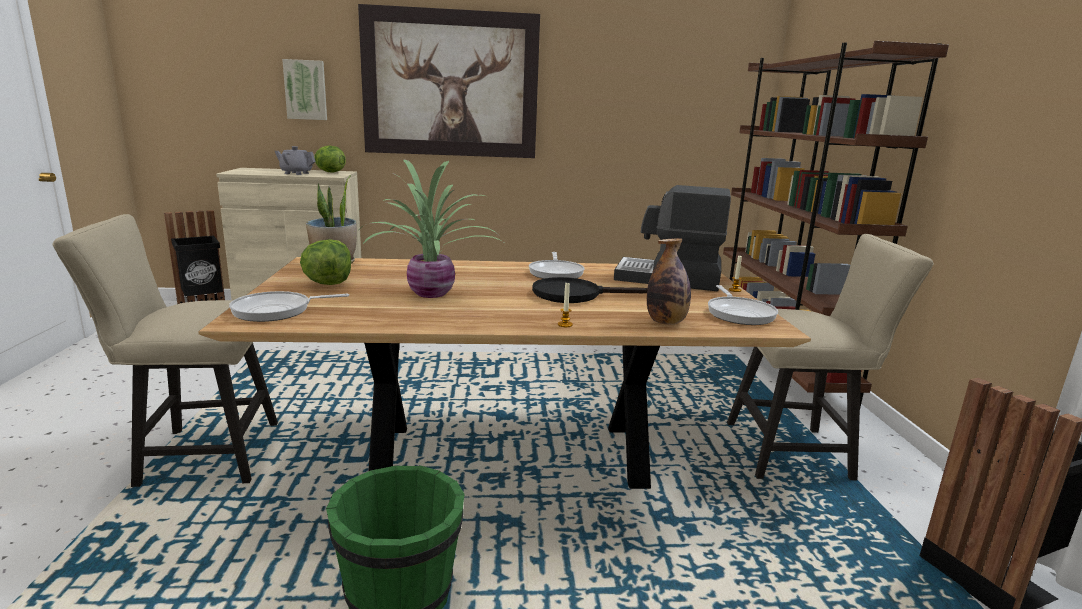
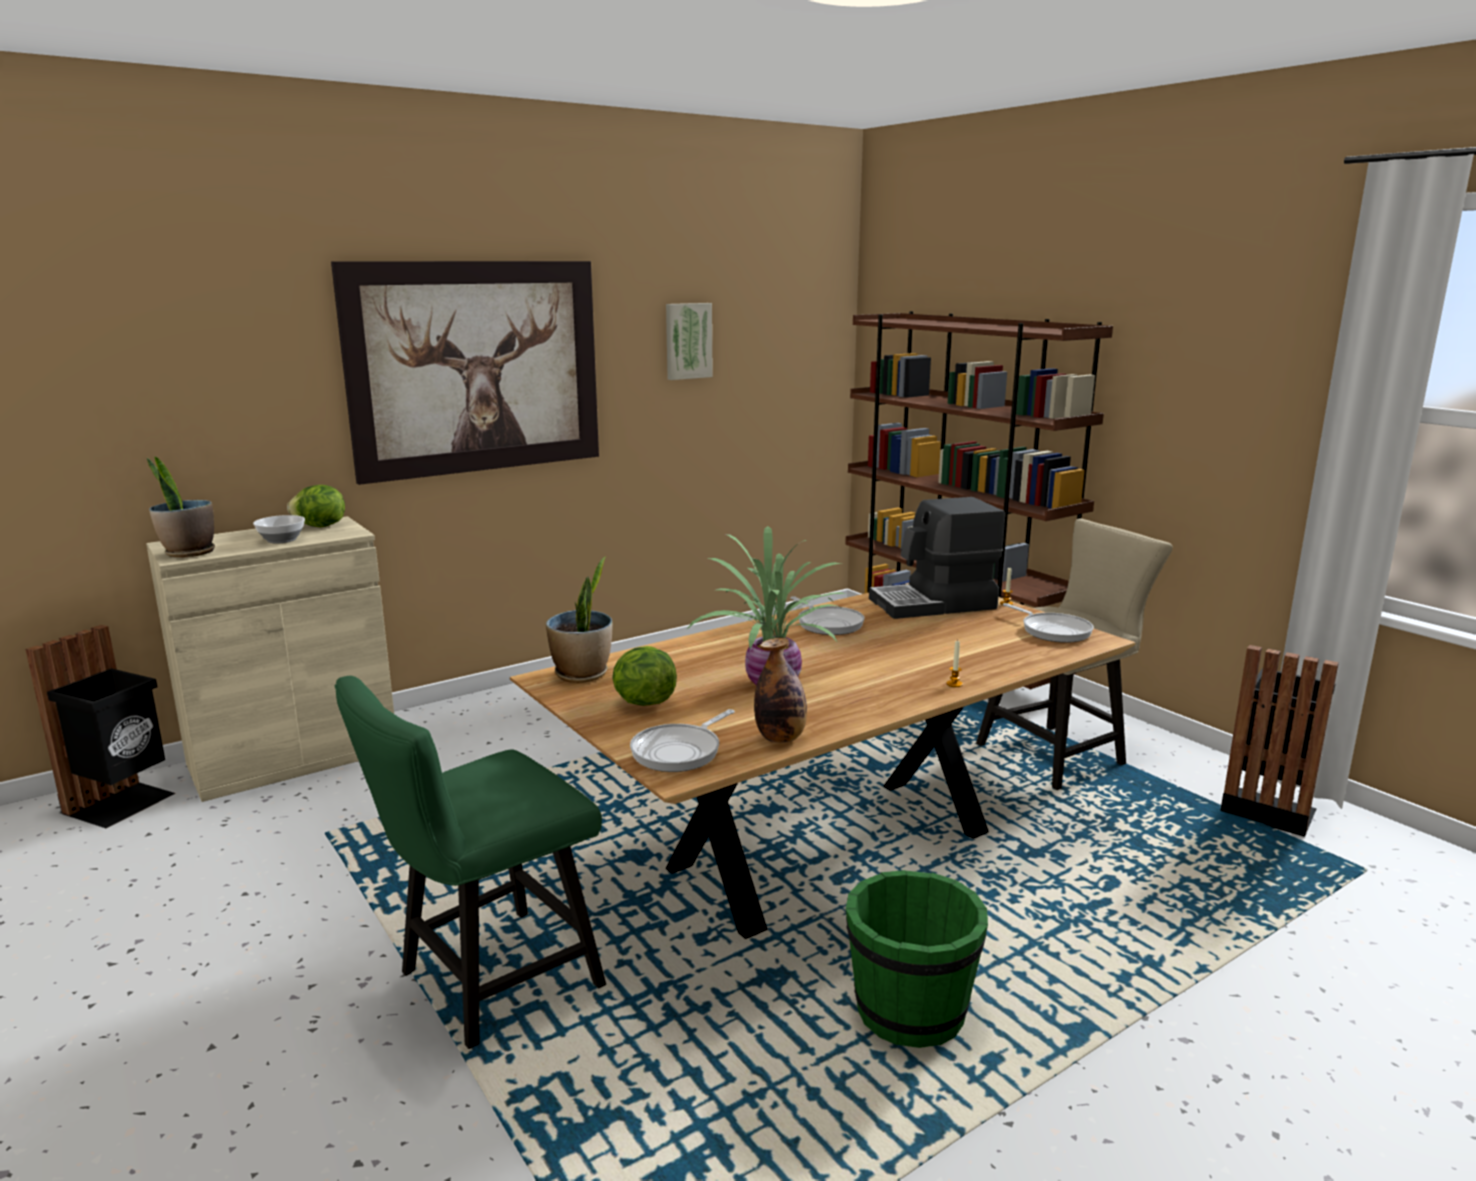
camera: 30 degrees left, 0 degrees up
beige chair [52,214,278,487] -> green chair [335,676,606,1049]
grey teapot [275,146,316,175] -> bowl [253,515,305,543]
picture [282,59,327,120] -> picture moved to [666,303,713,380]
black frying pan [532,277,648,303] -> none
bottle [647,238,691,325] -> bottle moved to [754,638,807,743]
none -> potted plant [147,456,215,558]

